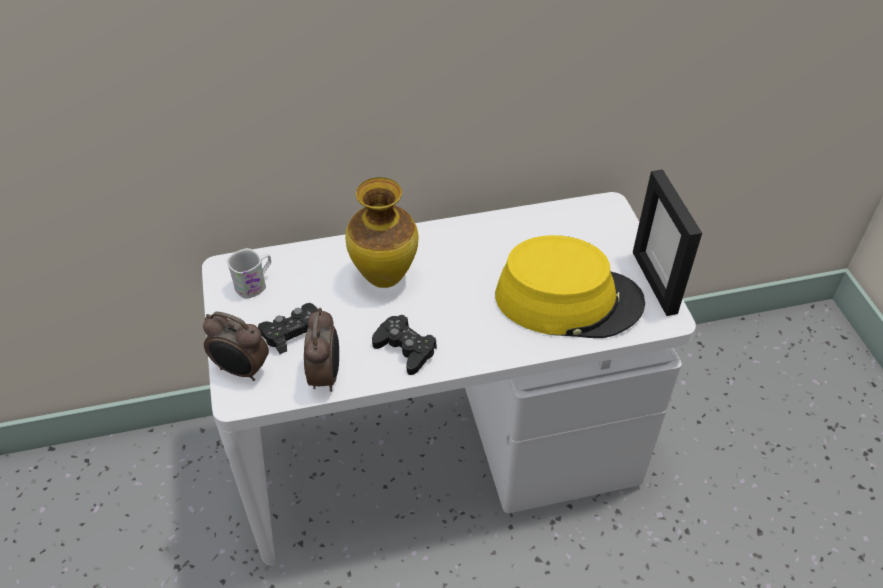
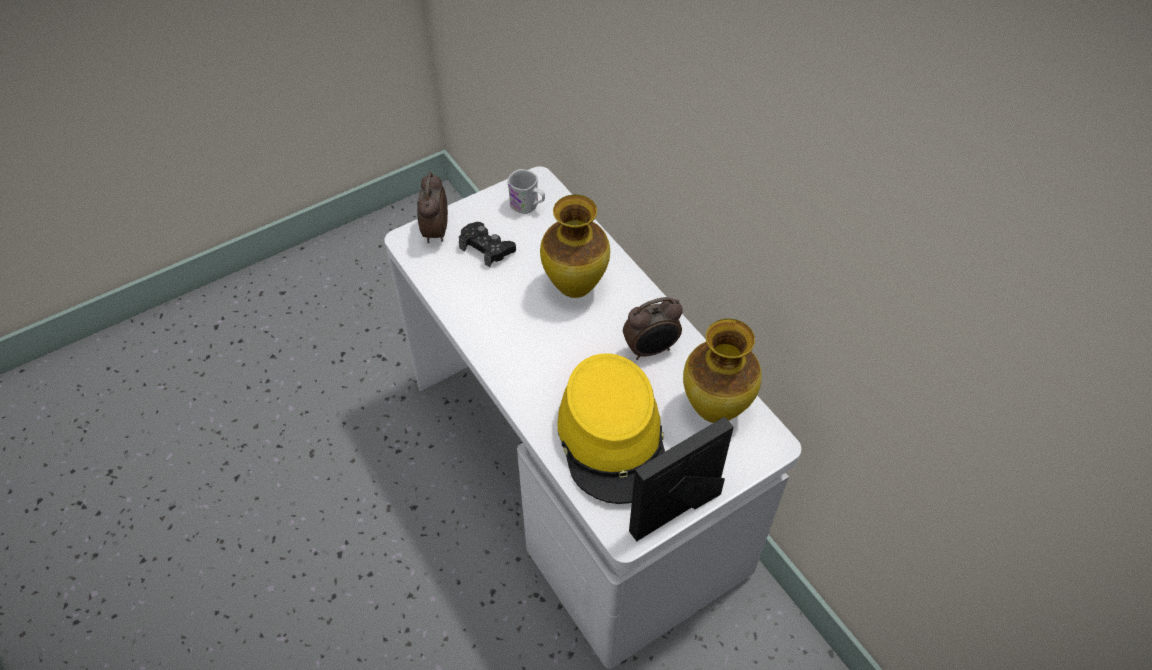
camera: 70 degrees right, 5 degrees up
alarm clock [304,308,339,392] -> alarm clock moved to [623,297,683,360]
black game controller [372,315,437,375] -> none
none -> vase [683,318,762,423]

